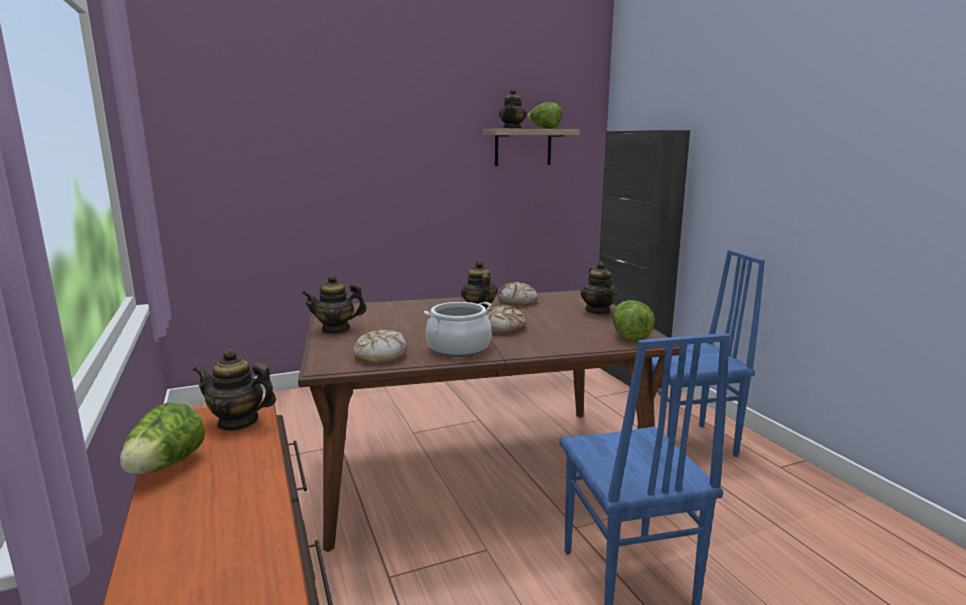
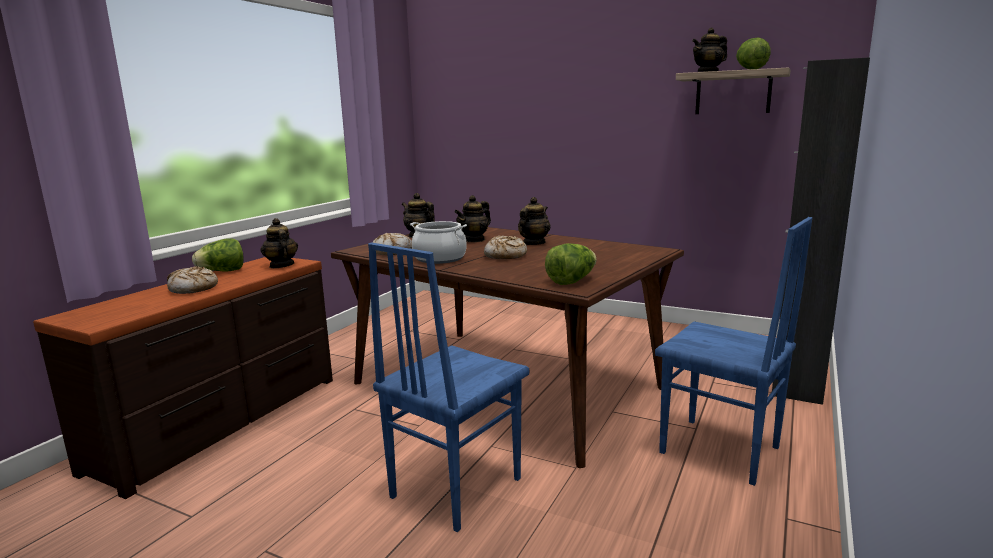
camera: 50 degrees right, 0 degrees up
bread [497,282,538,305] -> bread moved to [167,266,218,294]
teapot [580,262,618,314] -> teapot moved to [455,195,491,242]

